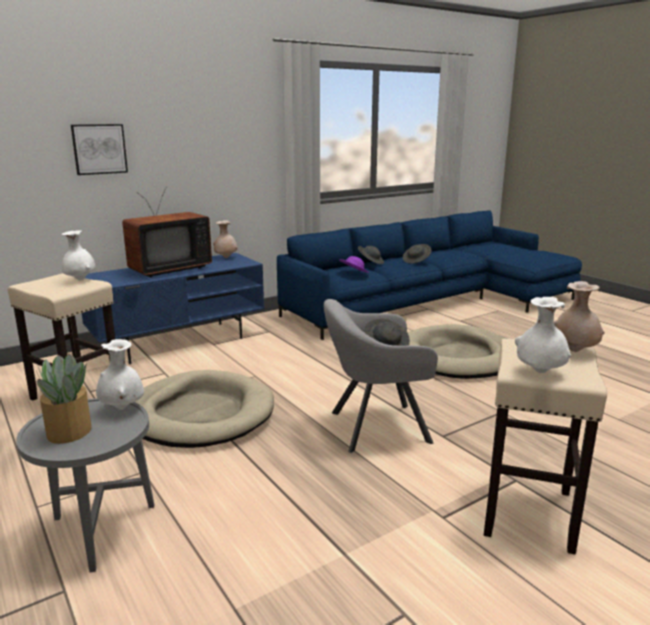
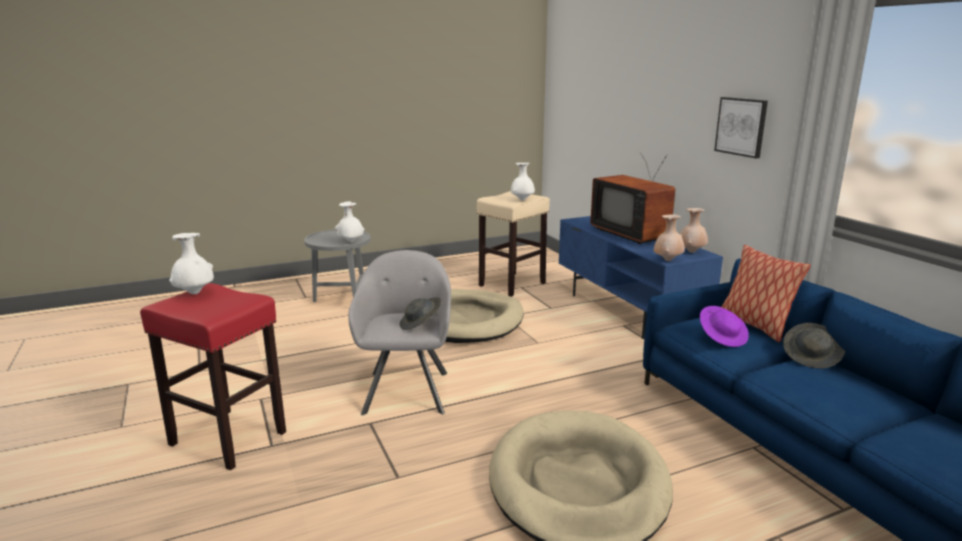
camera: 100 degrees right, 0 degrees up
potted plant [36,354,91,444] -> none
picture [71,124,128,175] -> picture moved to [714,97,768,158]
grey hat [403,244,431,264] -> none
beige stool [484,338,607,554] -> red stool [140,283,286,470]
beige vase [554,281,605,352] -> beige vase moved to [654,214,685,261]
none -> pillow [722,245,811,342]

